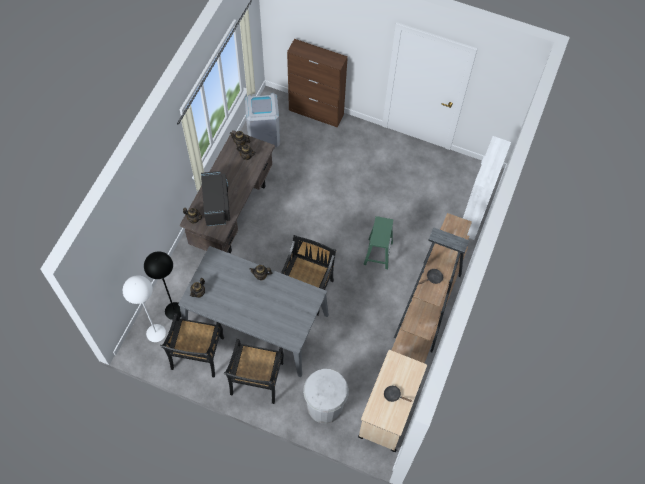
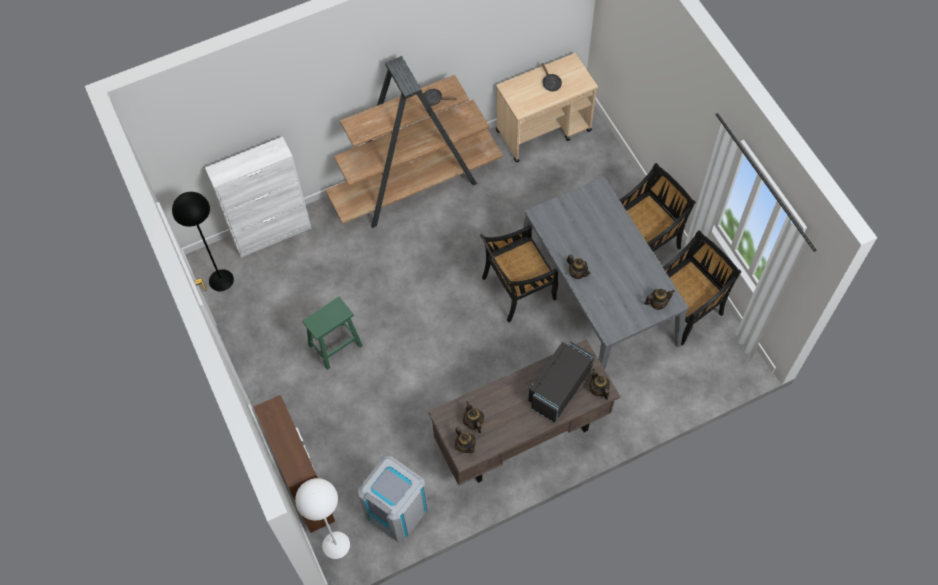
camera: 135 degrees left, 0 degrees up
white floor lamp [123,275,166,342] -> white floor lamp moved to [295,478,350,559]
black floor lamp [144,251,181,320] -> black floor lamp moved to [172,192,234,291]
white trash can [303,369,349,424] -> none
green stool [363,216,393,269] -> green stool moved to [302,297,363,370]

